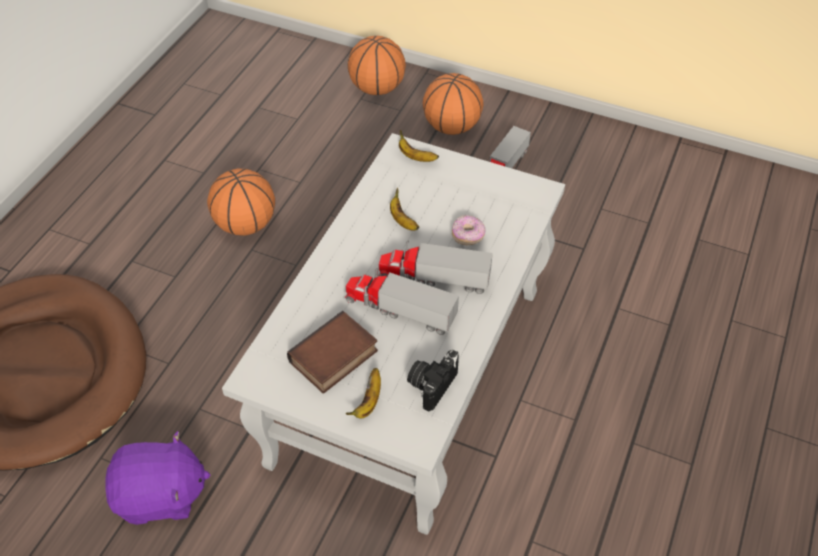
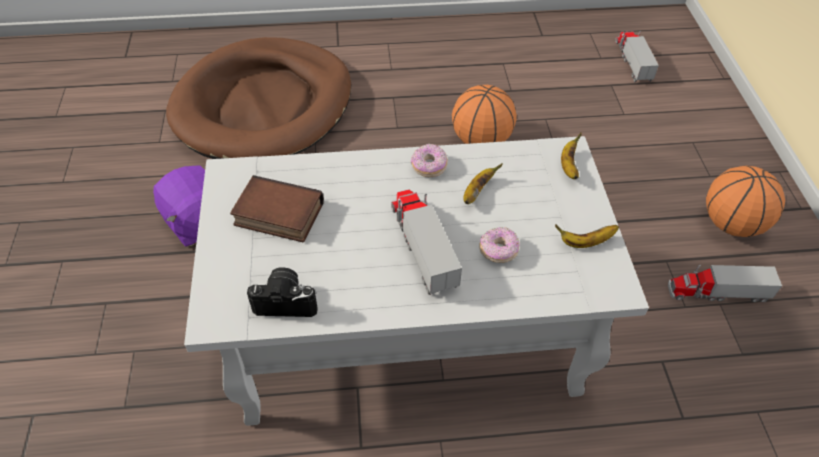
camera: 60 degrees right, 0 degrees up
toy truck [343,268,459,335] -> toy truck moved to [615,31,659,82]
banana [346,368,381,418] -> banana moved to [555,225,619,248]
basketball [348,36,406,95] -> none
none -> donut [411,144,448,177]

